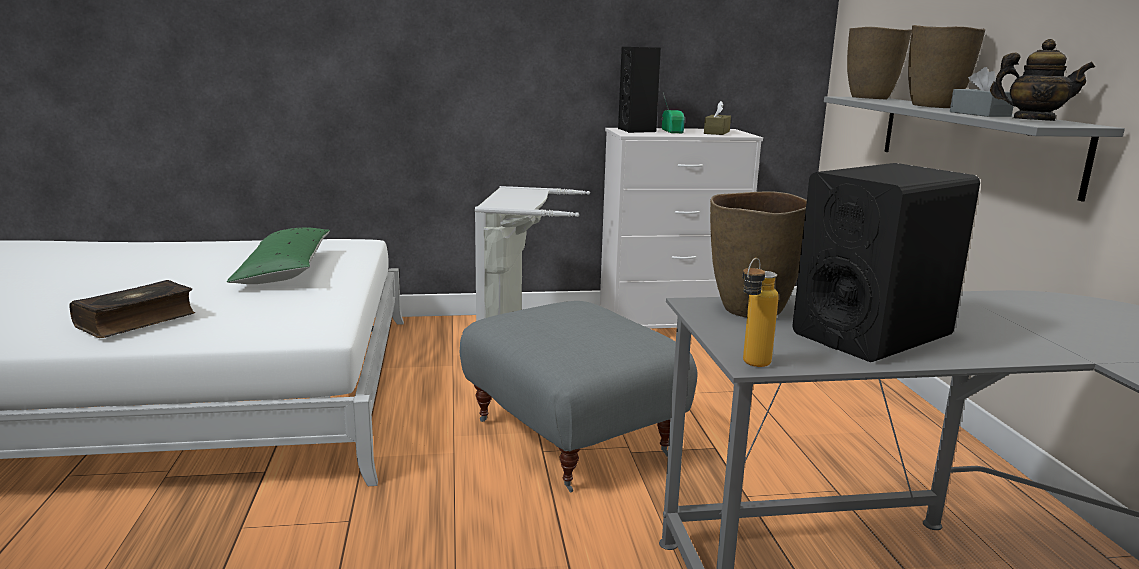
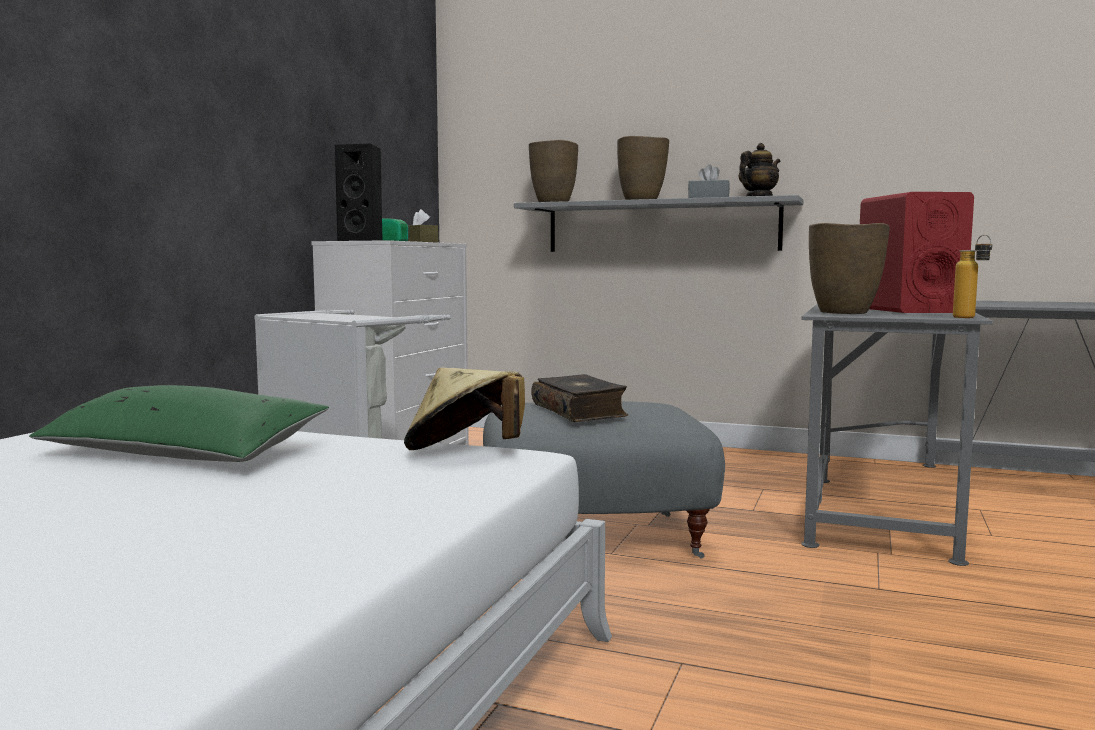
camera: 60 degrees left, 10 degrees down
book [69,280,195,338] -> book moved to [531,374,628,422]
black speaker [792,163,980,362] -> red speaker [860,192,974,313]
none -> beige hat [404,367,525,450]

